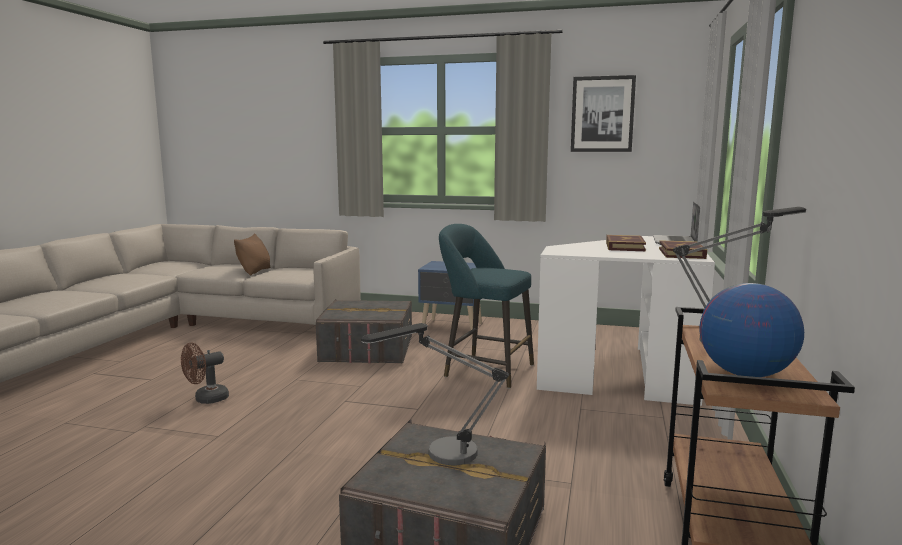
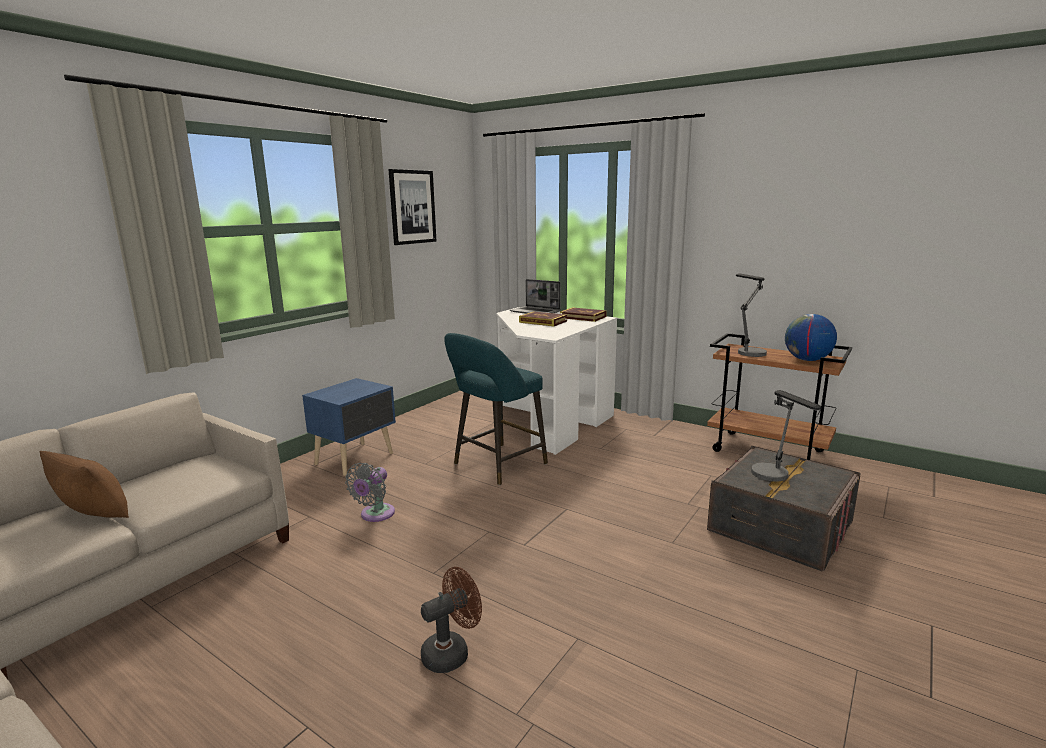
camera: 70 degrees left, 5 degrees up
brown fan [181,343,229,404] -> brown fan turned 105 degrees counterclockwise [421,567,482,673]
grey storage box [316,299,412,363] -> grey fan [345,463,395,522]

